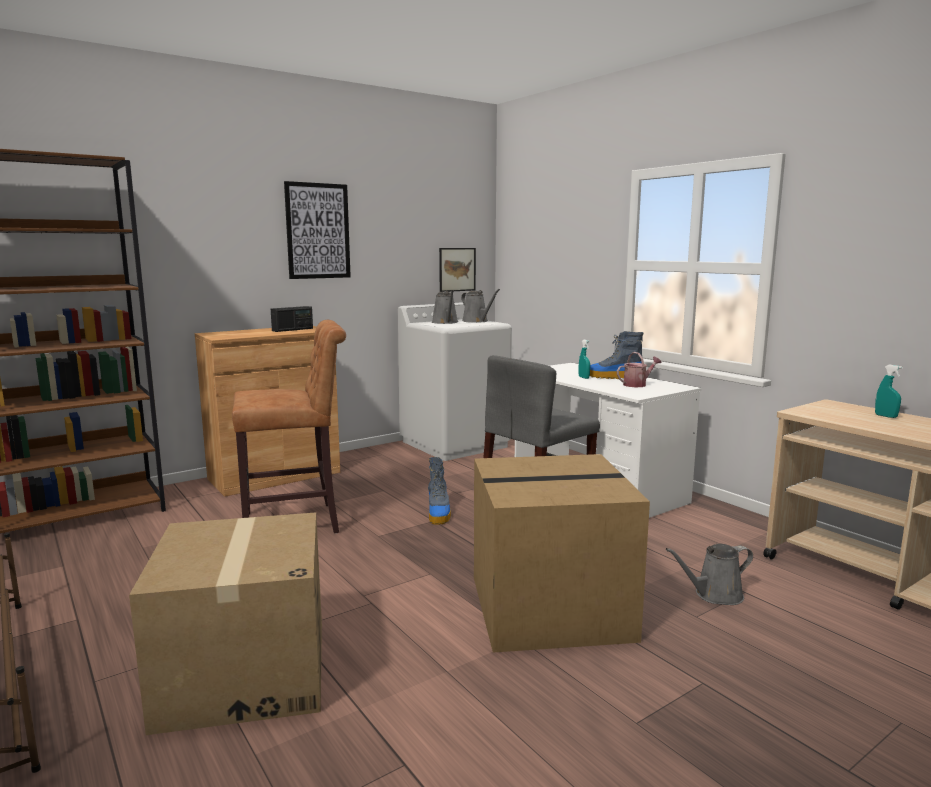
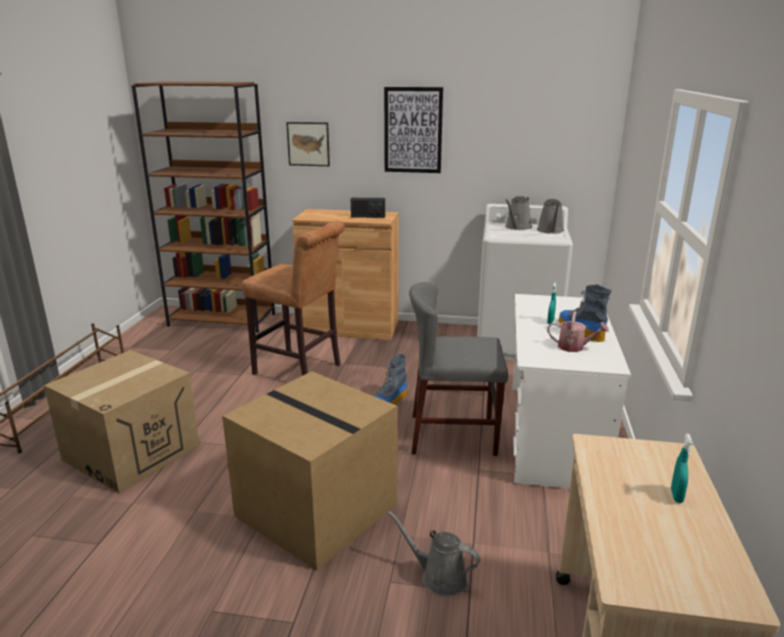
camera: 45 degrees right, 10 degrees up
picture [439,248,476,292] -> picture moved to [286,122,330,166]

